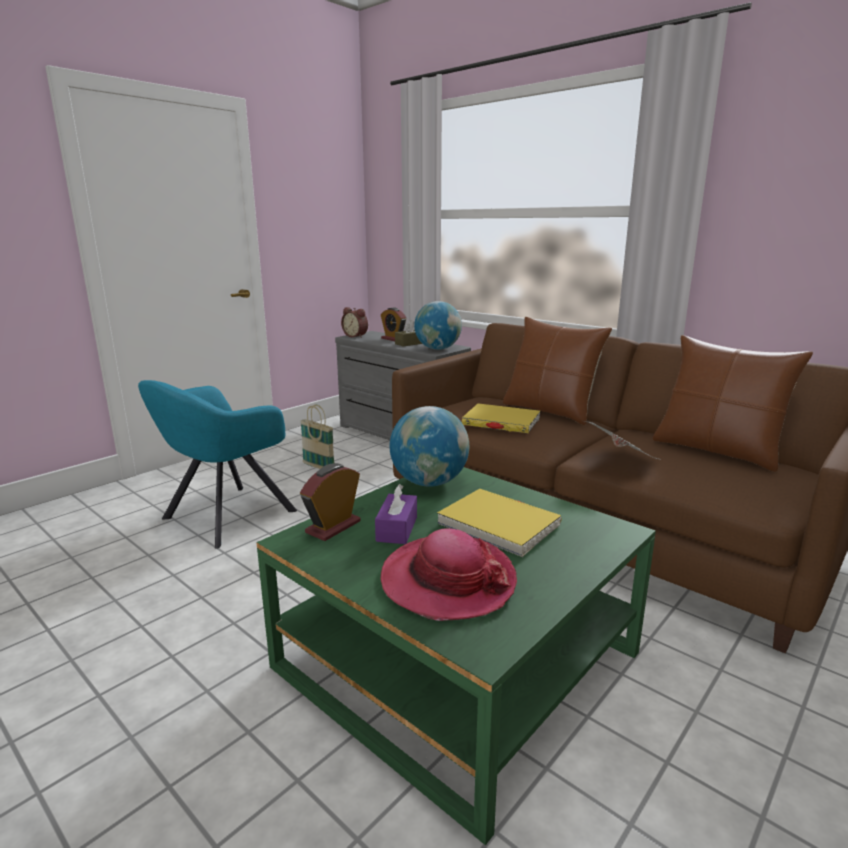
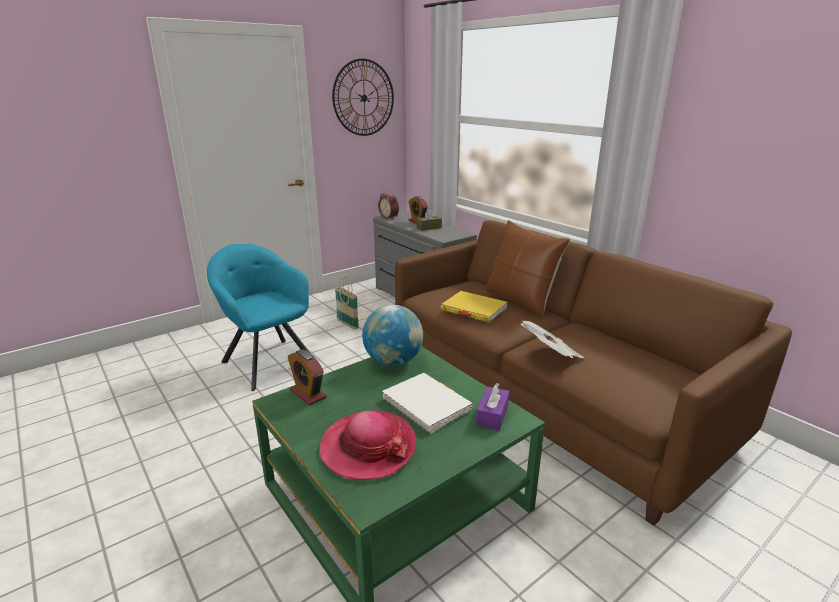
camera: 10 degrees right, 5 degrees up
turquoise armchair [138,380,297,549] -> turquoise armchair turned 90 degrees clockwise [207,244,310,391]
alarm clock [300,463,361,541] -> alarm clock turned 90 degrees counterclockwise [288,349,327,405]
purple tissue box [375,484,417,544] -> purple tissue box moved to [476,383,509,431]
globe [414,301,462,350] -> none
yellow book [437,489,562,557] -> white book [382,373,473,434]
brown pillow [652,335,813,472] -> none
none -> wall clock [332,59,394,136]

